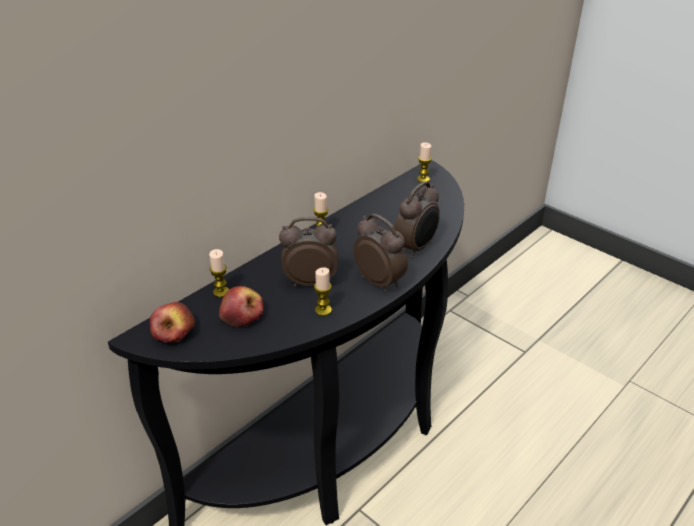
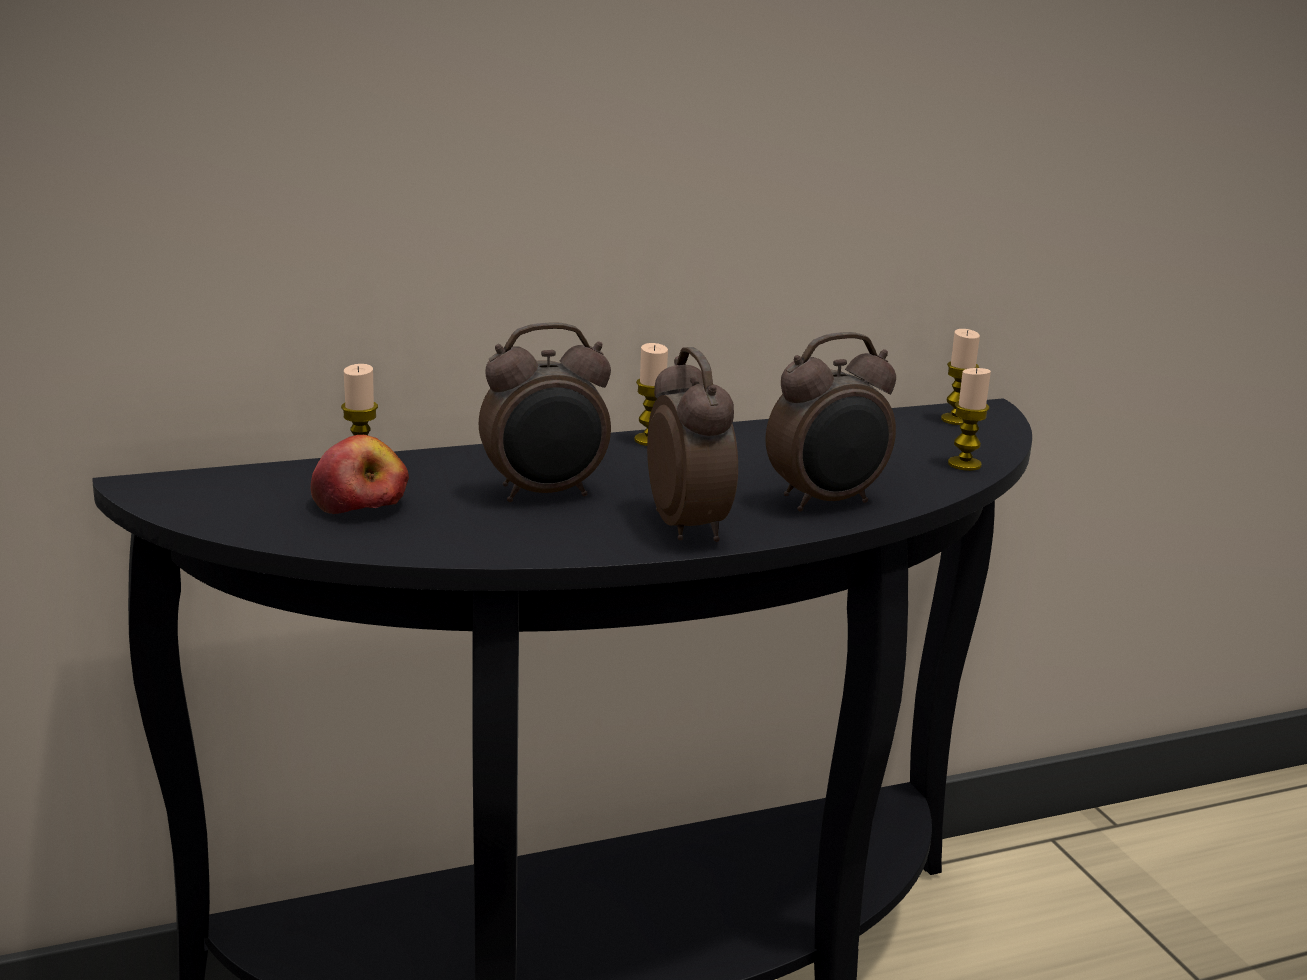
camera: 25 degrees right, 15 degrees down
apple [150,302,195,343] -> none
alarm clock [279,217,338,287] -> alarm clock turned 135 degrees clockwise [479,322,611,502]
candle [314,267,332,316] -> candle moved to [948,368,991,471]

